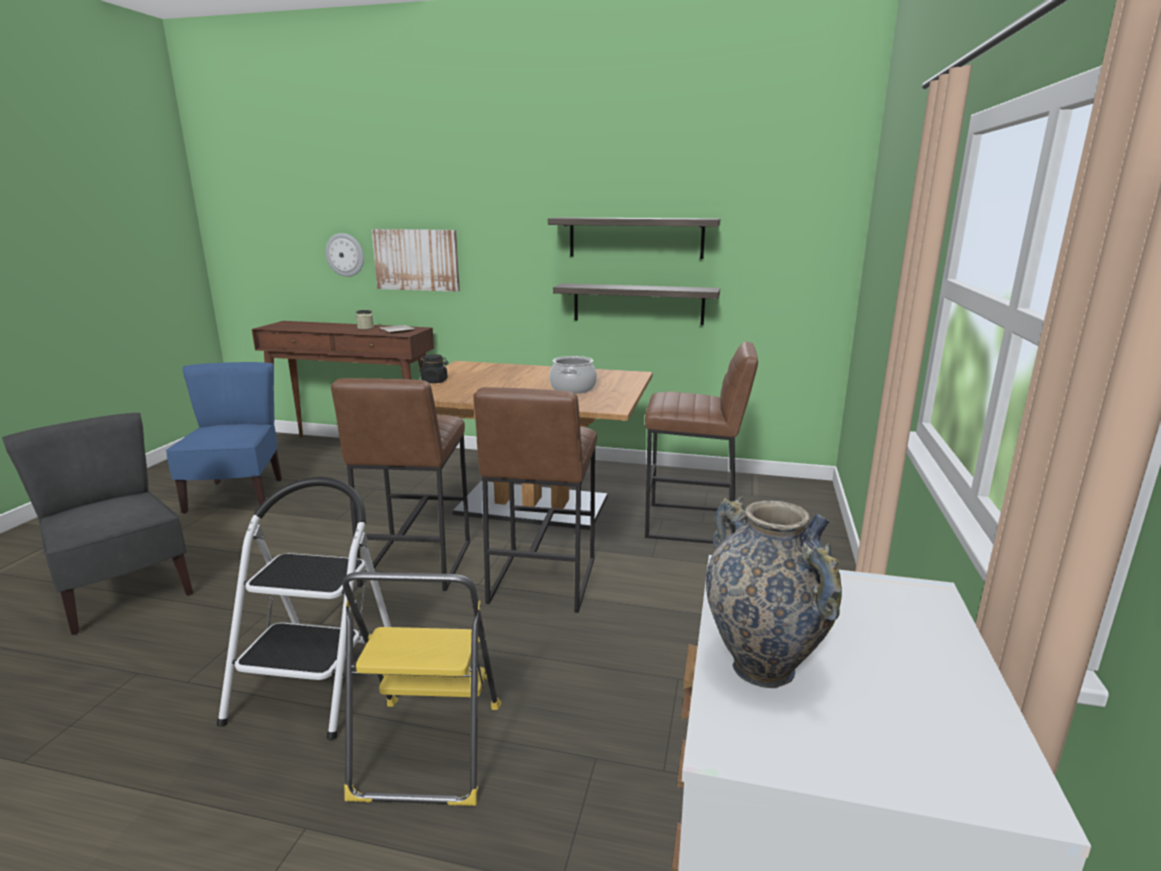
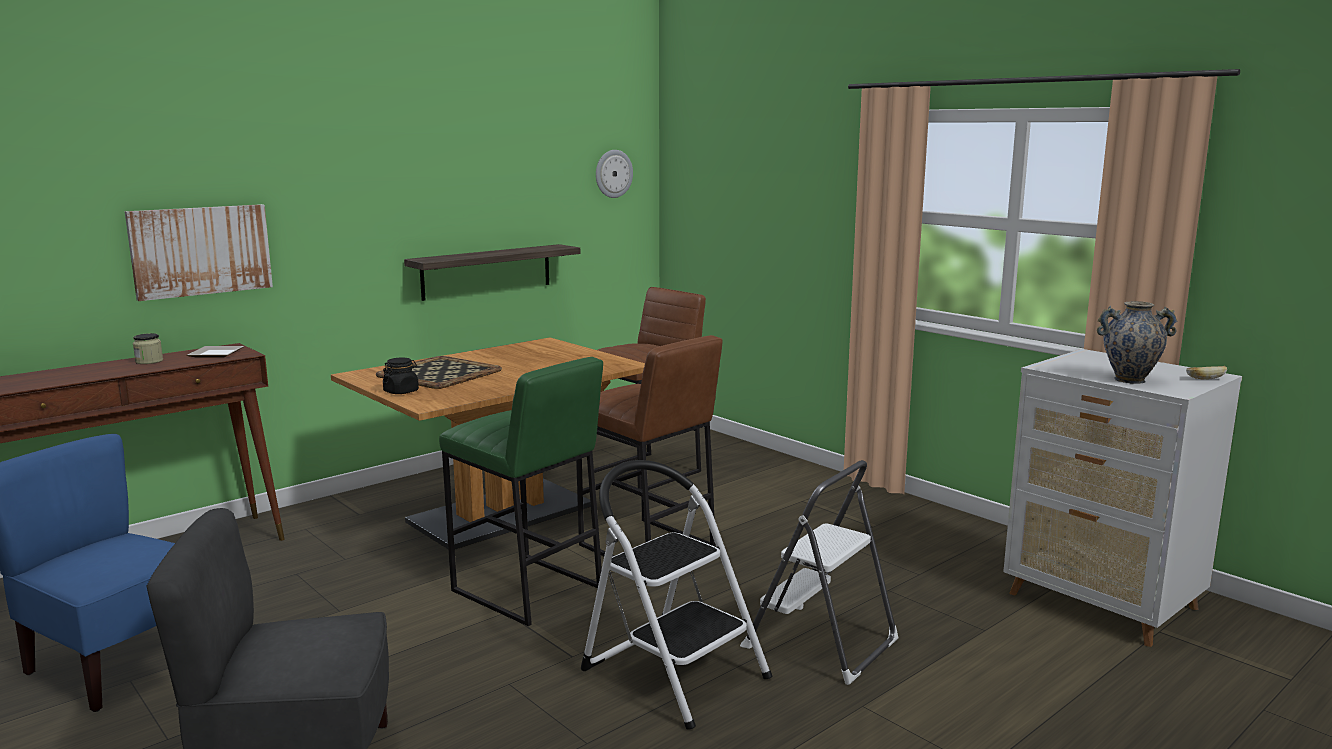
camera: 55 degrees left, 5 degrees down
wall clock [325,233,364,277] -> wall clock moved to [596,150,633,198]
brown stool [331,378,470,591] -> green stool [439,357,603,626]
yellow step ladder [343,572,502,806] -> white step ladder [740,460,899,685]
shelf [548,217,721,259] -> none
cooking pot [549,356,597,394] -> none
none -> tray [376,356,502,389]
none -> bread [1186,366,1227,380]

